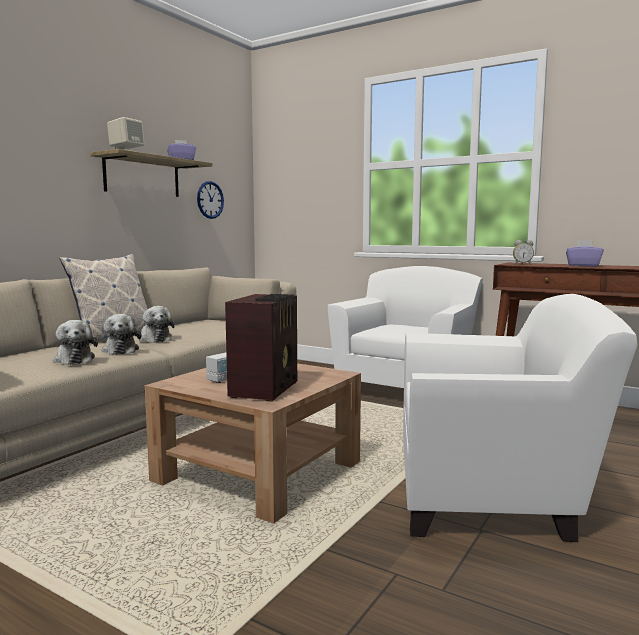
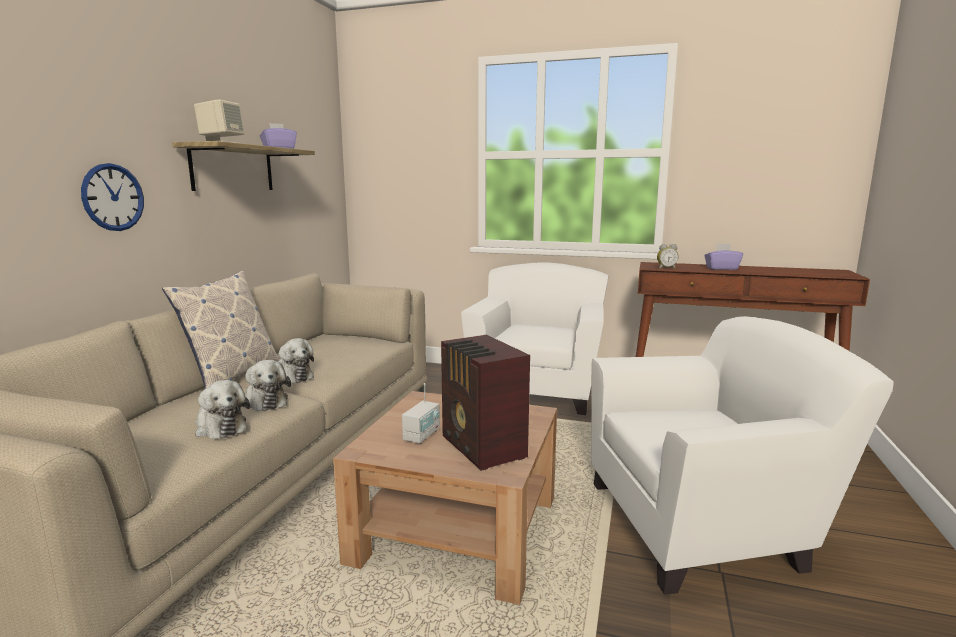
camera: 15 degrees left, 5 degrees up
wall clock [197,181,224,219] -> wall clock moved to [81,163,144,231]
radio [225,294,297,402] -> radio turned 150 degrees clockwise [441,335,530,471]

